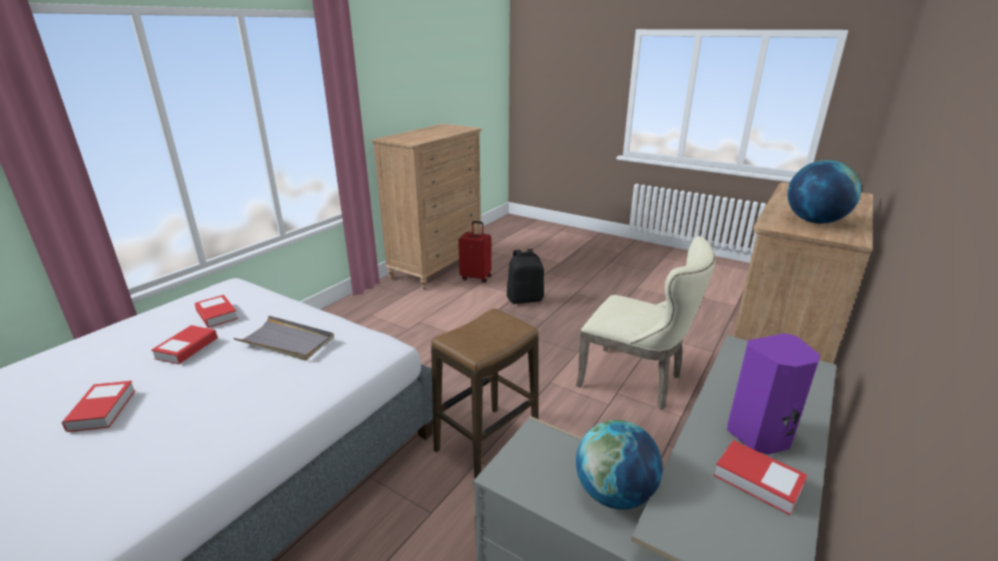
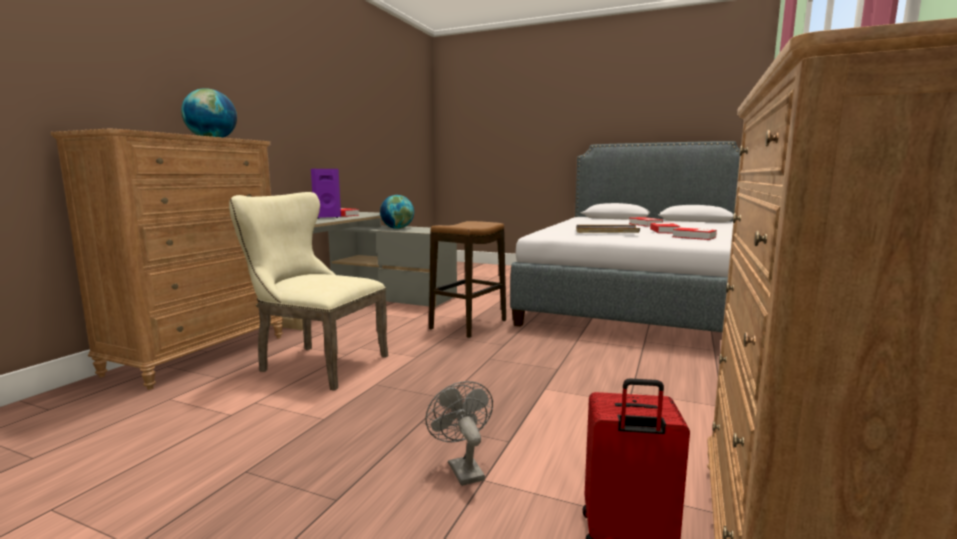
camera: 170 degrees right, 15 degrees down
black backpack [507,249,544,304] -> grey fan [425,381,493,486]

